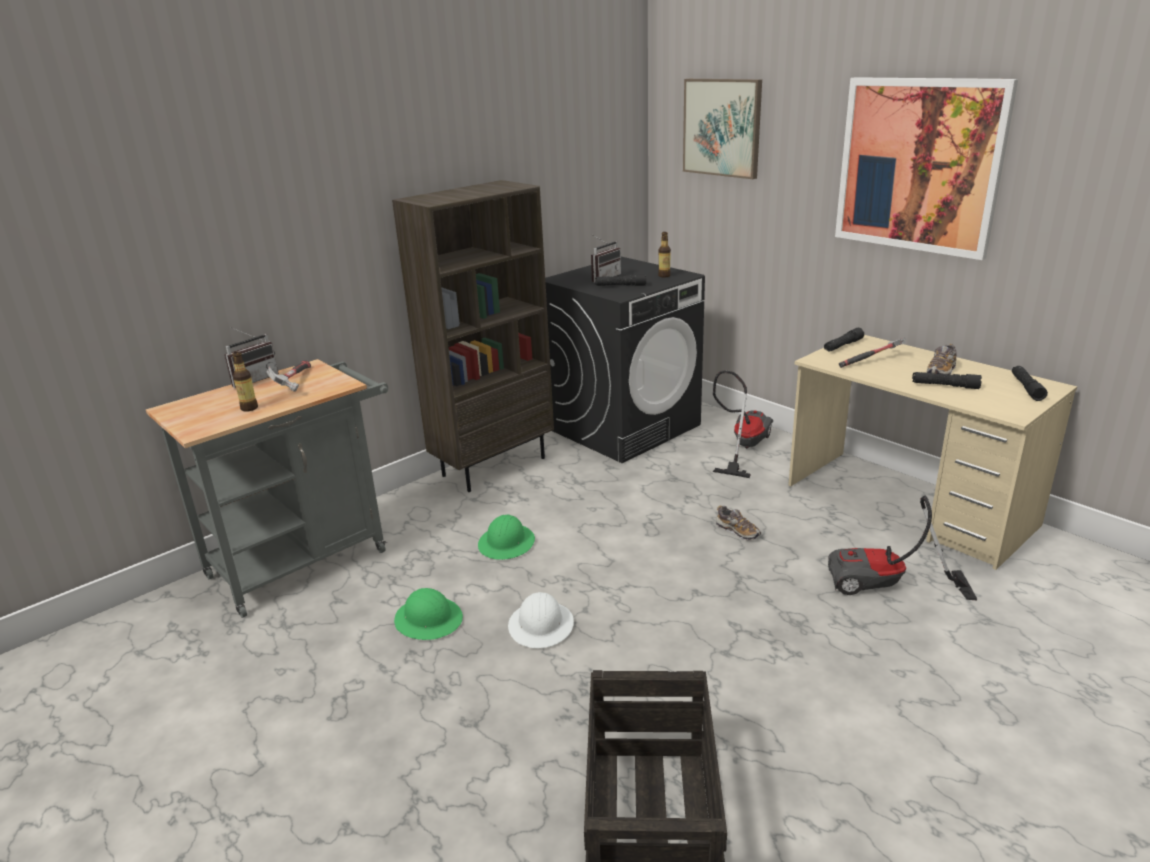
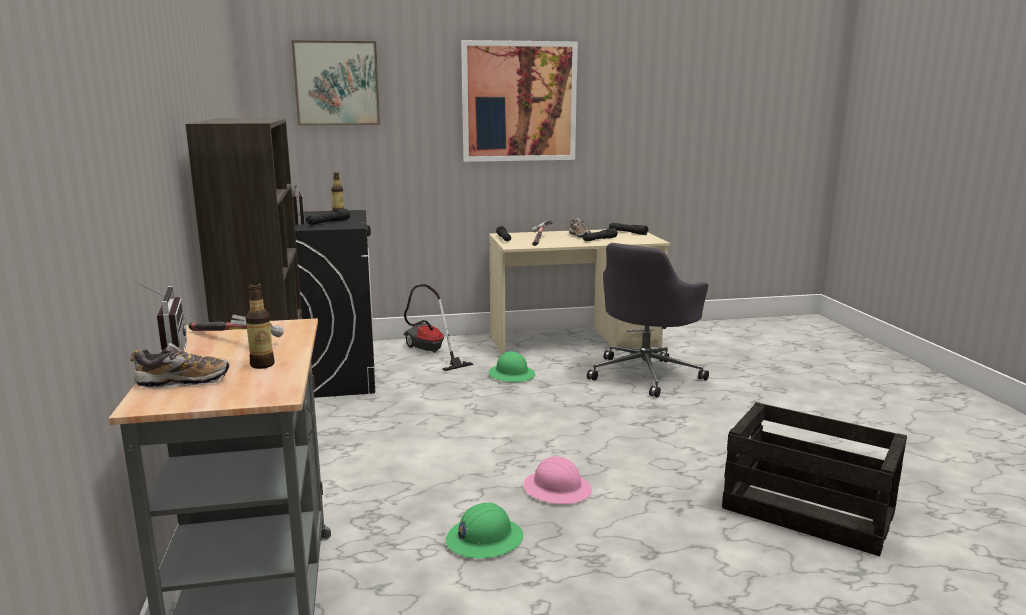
camera: 60 degrees left, 10 degrees down
green hard hat [478,515,535,560] -> green hard hat moved to [489,351,535,382]
white hard hat [508,592,574,648] -> pink hard hat [524,456,592,504]
shoe [716,505,761,541] -> shoe moved to [130,343,230,388]
vacuum cleaner [828,496,977,600] -> grey office chair [587,243,709,398]

